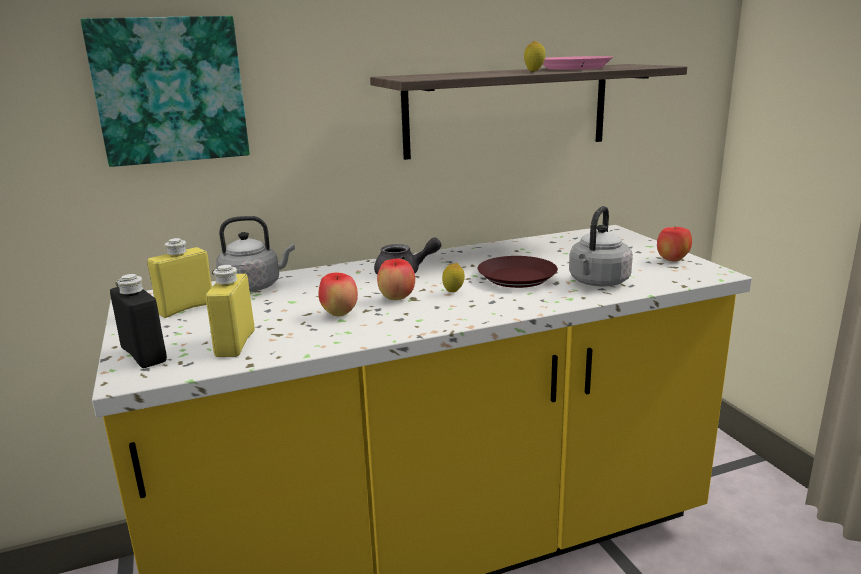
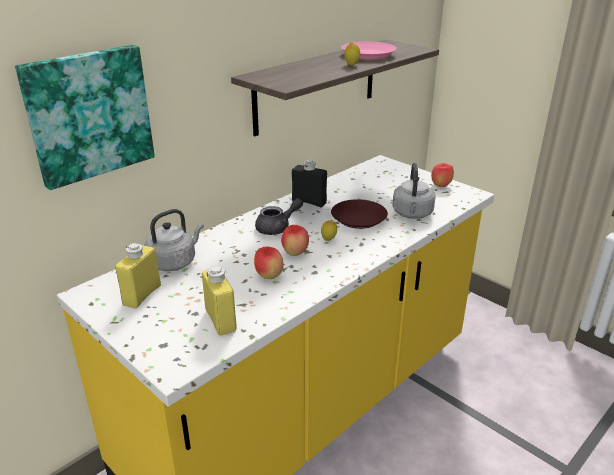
camera: 25 degrees left, 10 degrees up
black bottle [110,274,167,368] -> black bottle moved to [292,159,327,207]

